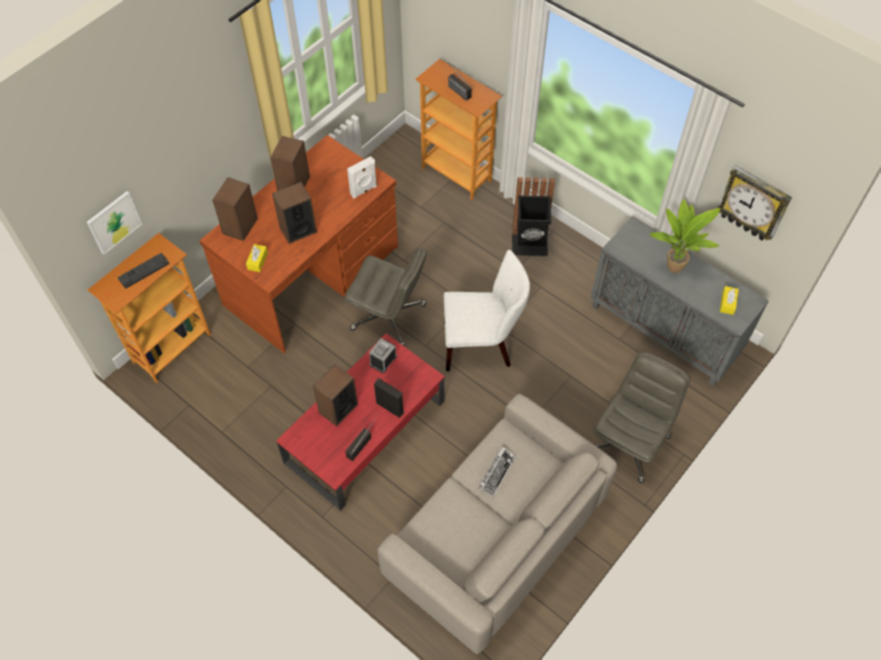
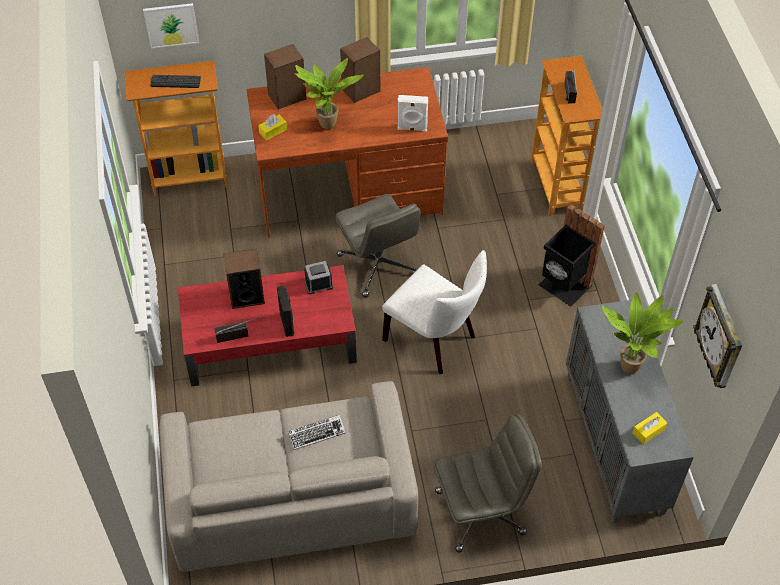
camera: 40 degrees right, 5 degrees down
speaker [272,182,317,244] -> potted plant [295,58,364,129]

